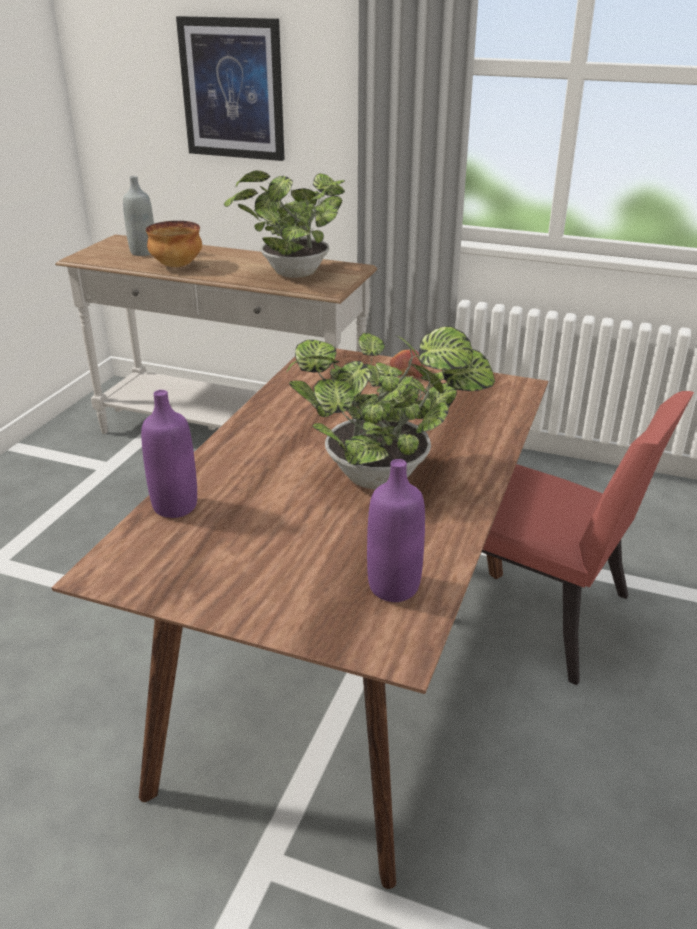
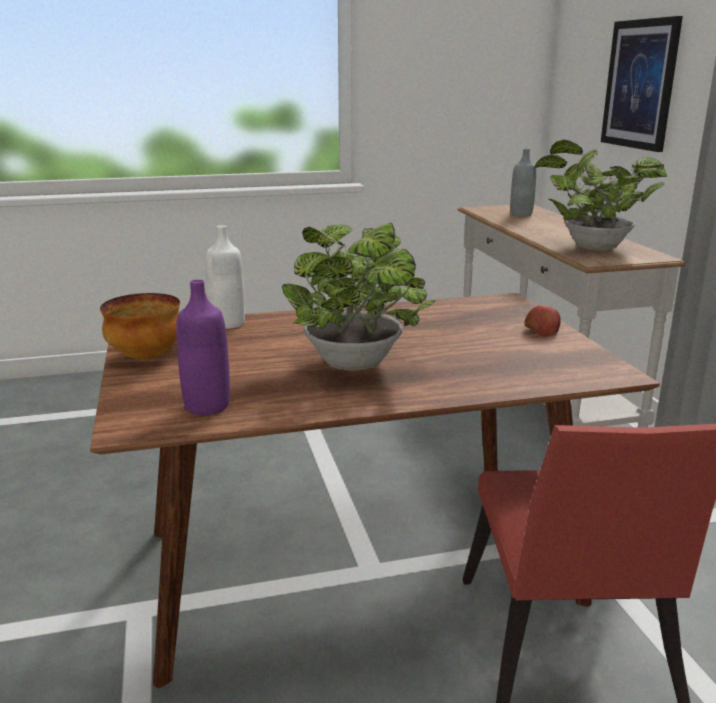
camera: 55 degrees right, 10 degrees down
purple bottle [141,390,197,518] -> white bottle [206,225,245,329]
bowl [146,221,202,267] -> bowl moved to [100,293,180,359]

